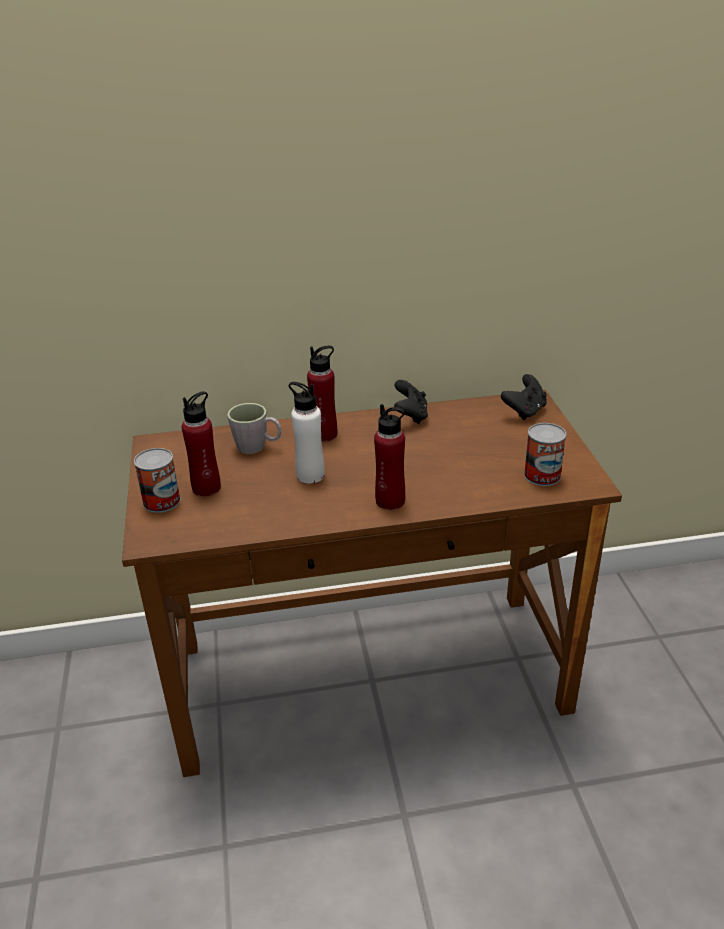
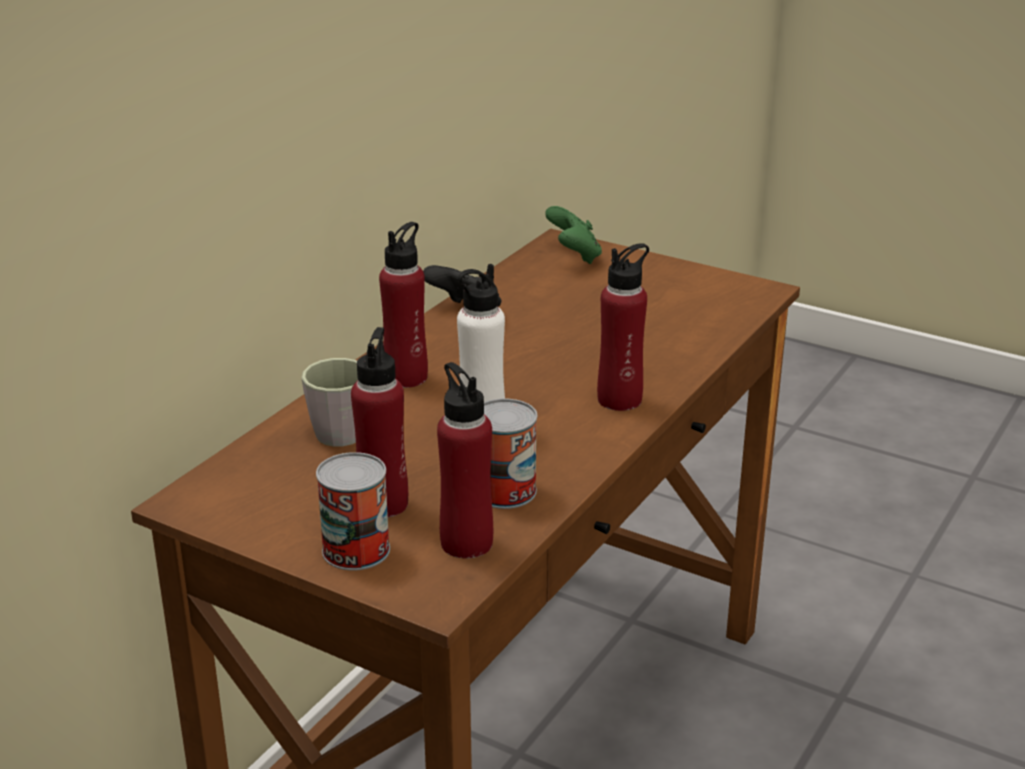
camera: 50 degrees left, 5 degrees down
black game controller [501,374,547,420] -> green game controller [545,206,602,264]
can [524,423,566,486] -> can moved to [484,399,537,509]
none -> red bottle [437,362,493,558]

